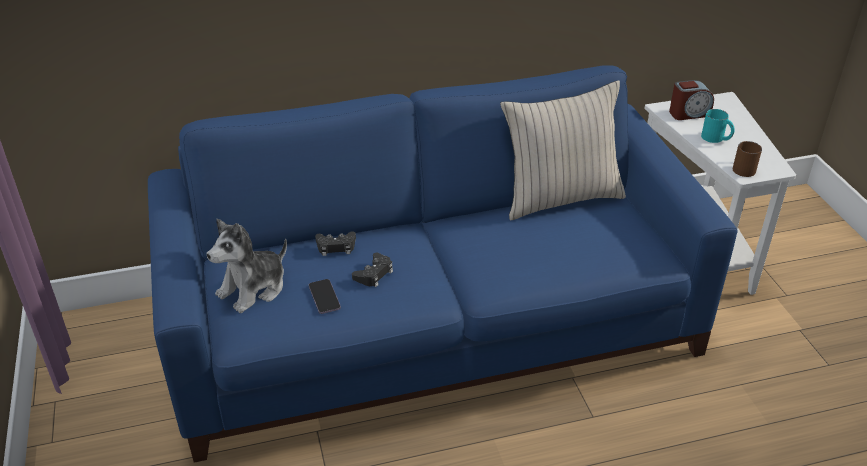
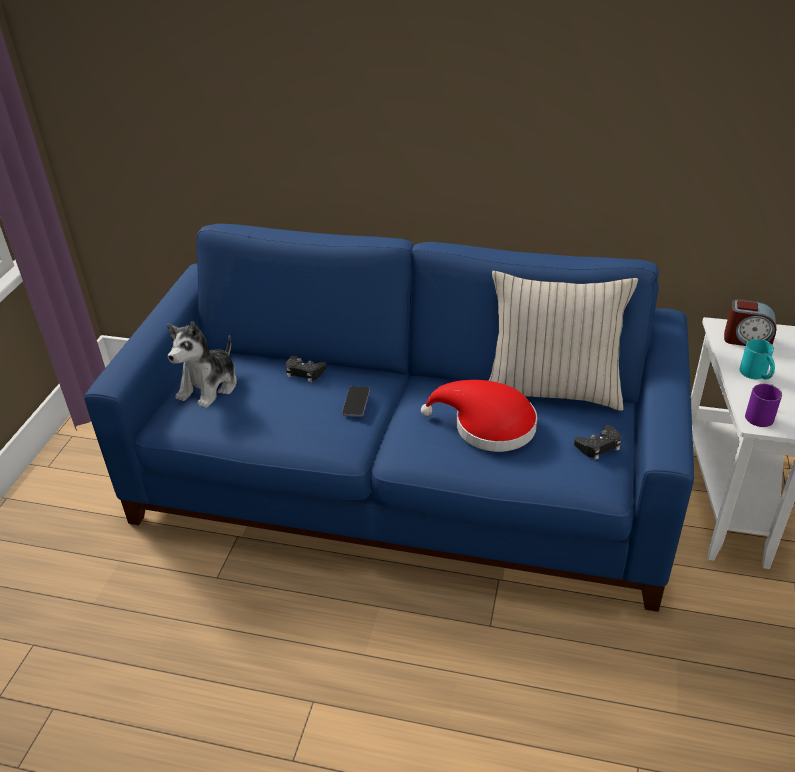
camera: 30 degrees right, 0 degrees up
plush toy [207,219,287,313] -> plush toy turned 45 degrees counterclockwise [167,321,237,408]
phone [309,279,341,314] -> phone moved to [342,386,370,417]
black game controller [352,253,393,287] -> black game controller moved to [574,425,621,460]
brown mug [732,141,762,177] -> purple mug [745,384,782,427]
none -> red hat [421,380,537,452]

